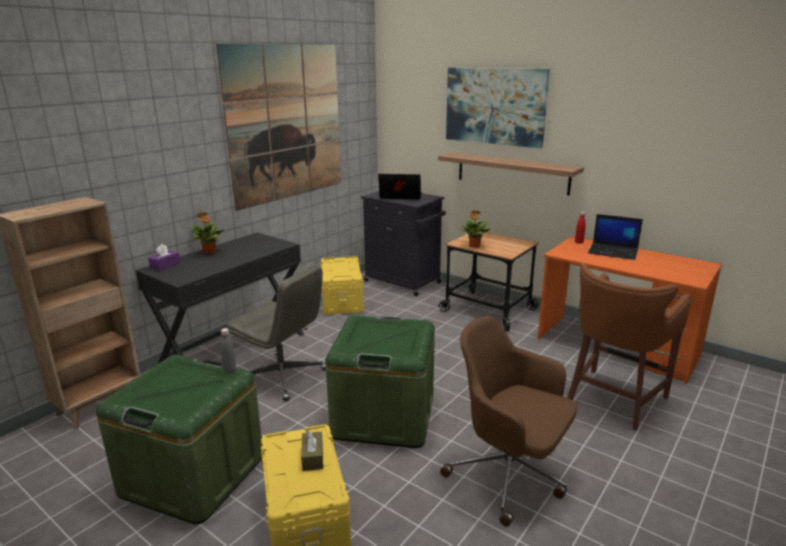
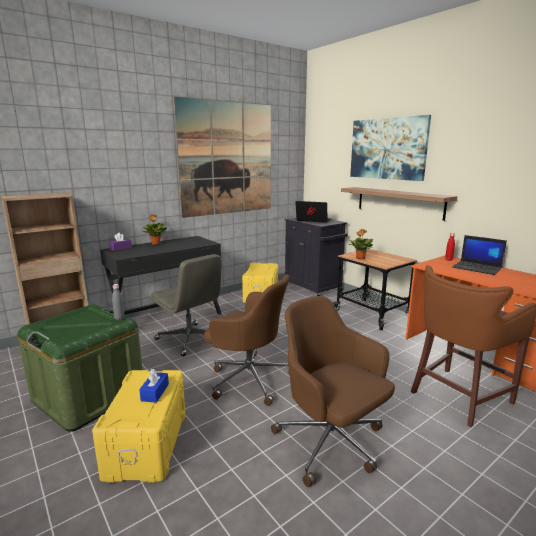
camera: 15 degrees right, 5 degrees down
brown tissue box [301,430,323,471] -> blue tissue box [139,369,169,403]
green storage box [325,315,435,448] -> brown office chair [204,274,289,406]

